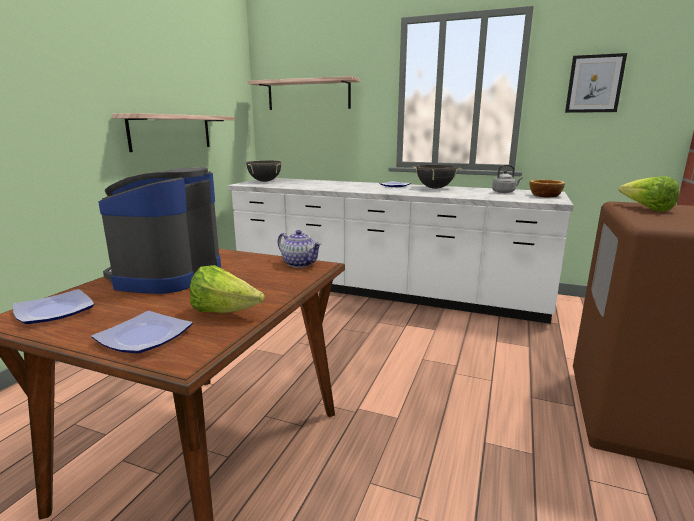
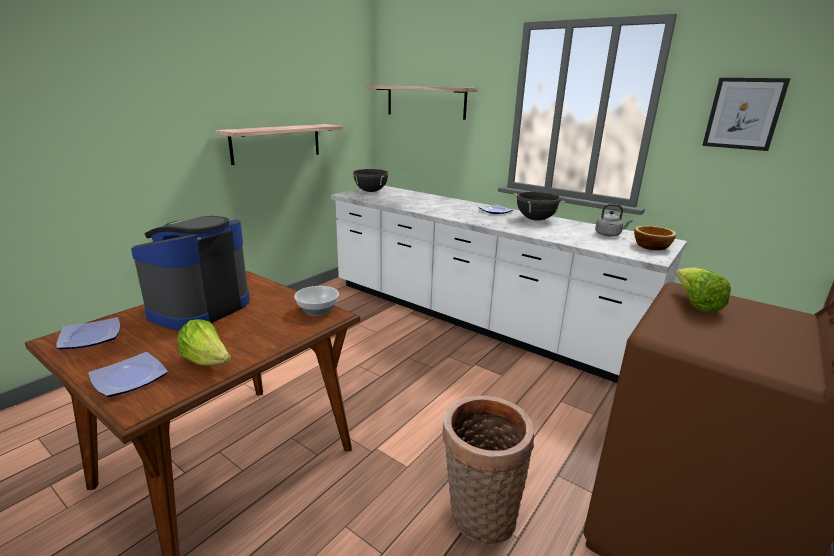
camera: 15 degrees right, 5 degrees up
teapot [278,230,322,268] -> bowl [294,286,339,316]
none -> basket [442,396,534,545]

